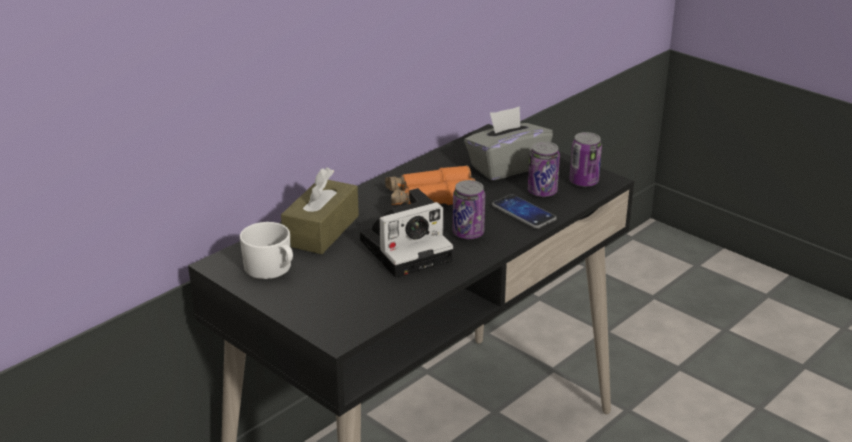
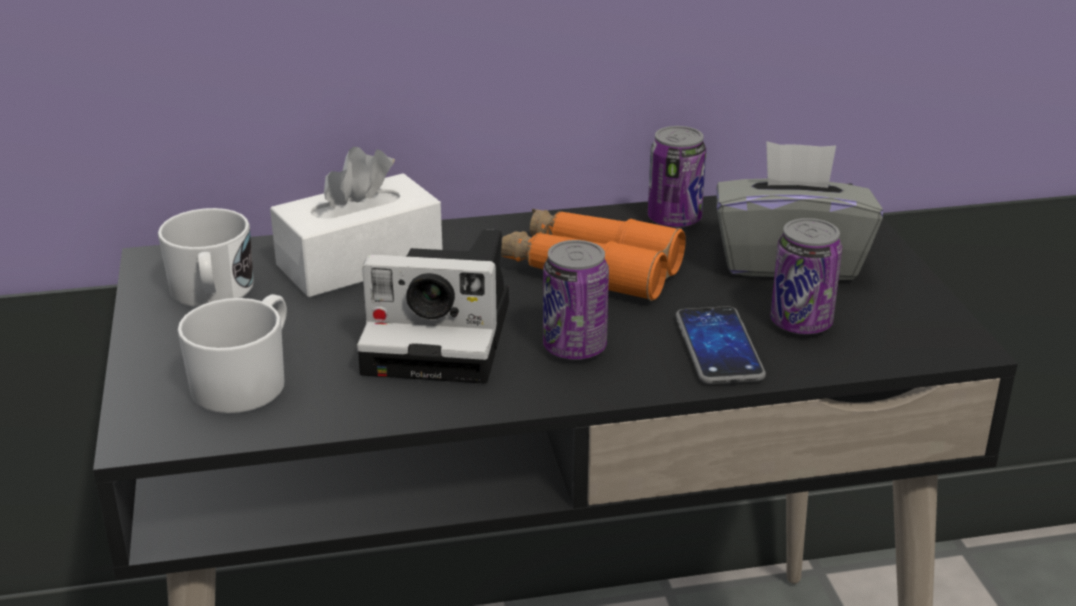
camera: 35 degrees right, 0 degrees up
brown tissue box [281,167,359,254] -> white tissue box [270,147,443,297]
can [569,132,602,187] -> can moved to [648,126,706,228]
none -> white mug [177,294,287,414]

